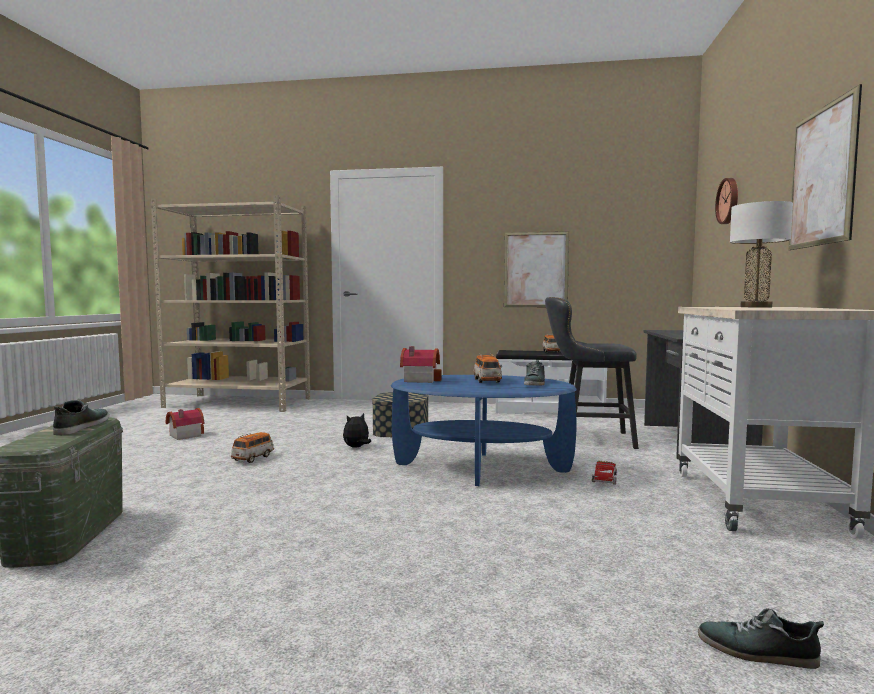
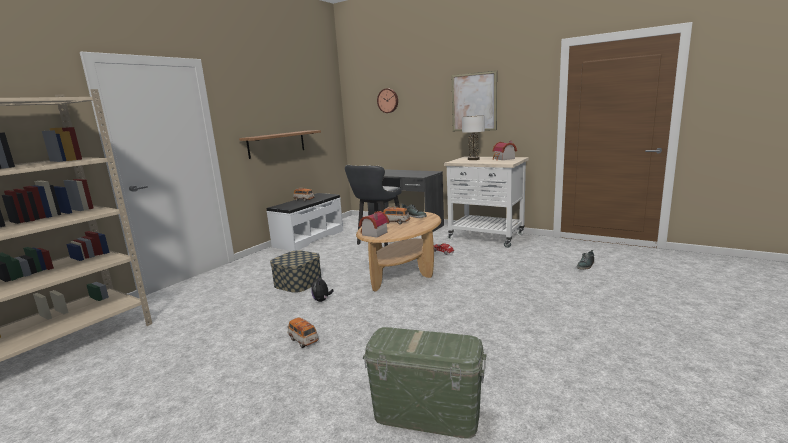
camera: 65 degrees left, 10 degrees up
shoe [53,400,109,435] -> none
toy house [166,408,205,440] -> toy house moved to [493,141,517,161]
blue coffee table [391,375,577,486] -> brown coffee table [356,212,441,291]
picture [504,231,569,307] -> shelf [239,130,321,159]

